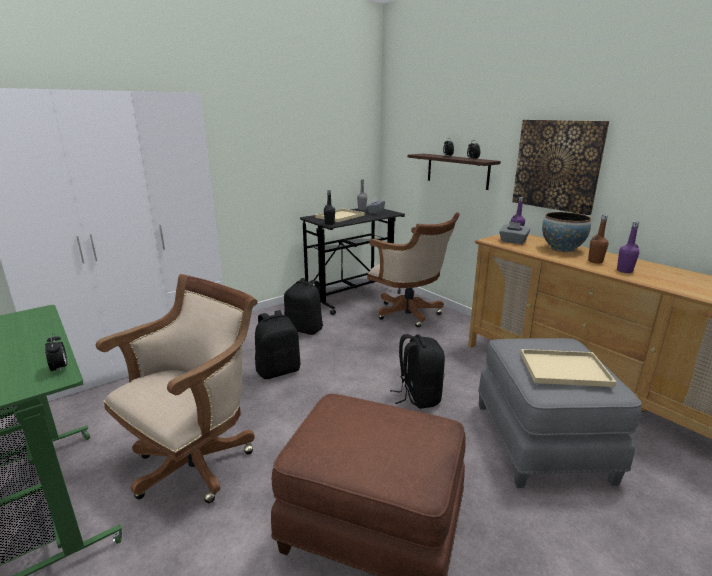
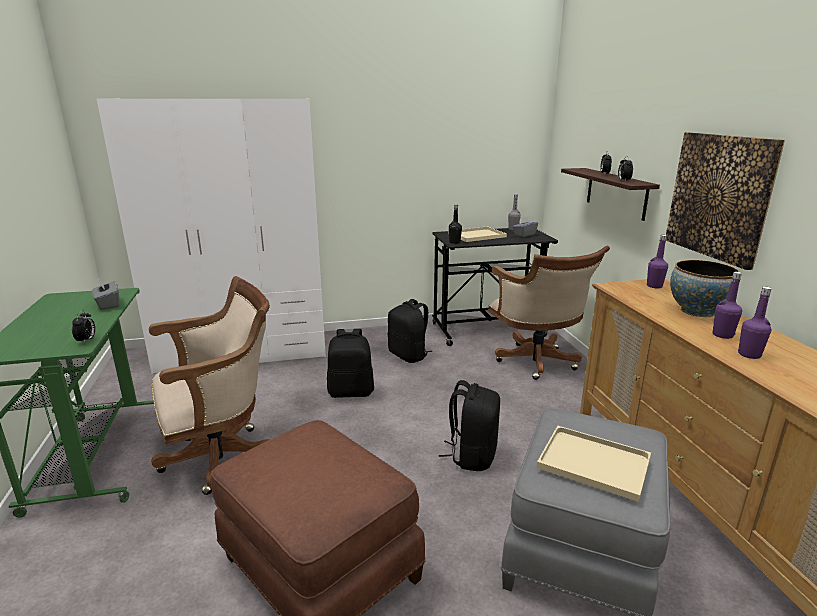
camera: 25 degrees right, 0 degrees up
grey tissue box [499,221,530,244] -> grey tissue box moved to [92,278,119,310]
brown bottle [588,215,608,264] -> purple bottle [713,272,742,339]

